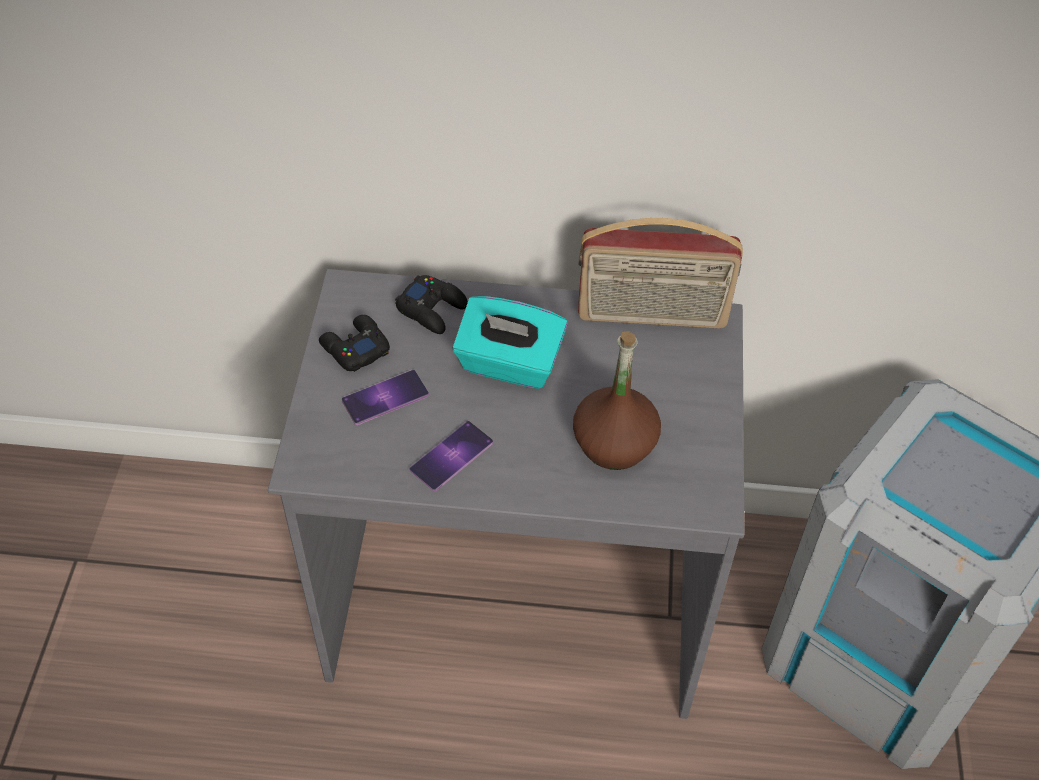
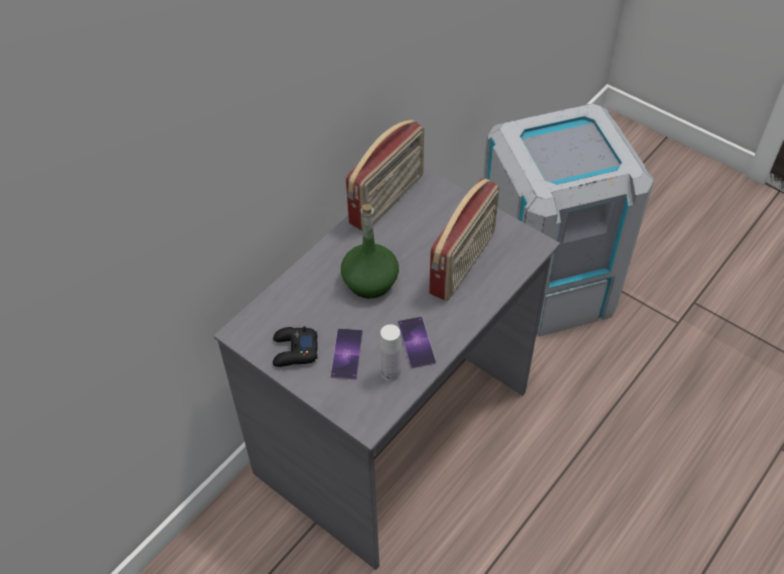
camera: 55 degrees left, 0 degrees up
black game controller [395,275,468,334] -> none
turquoise tissue box [453,296,568,389] -> green bottle [341,204,399,298]
brown bottle [573,331,661,470] -> radio [429,178,500,301]
none -> white bottle [380,324,401,382]

